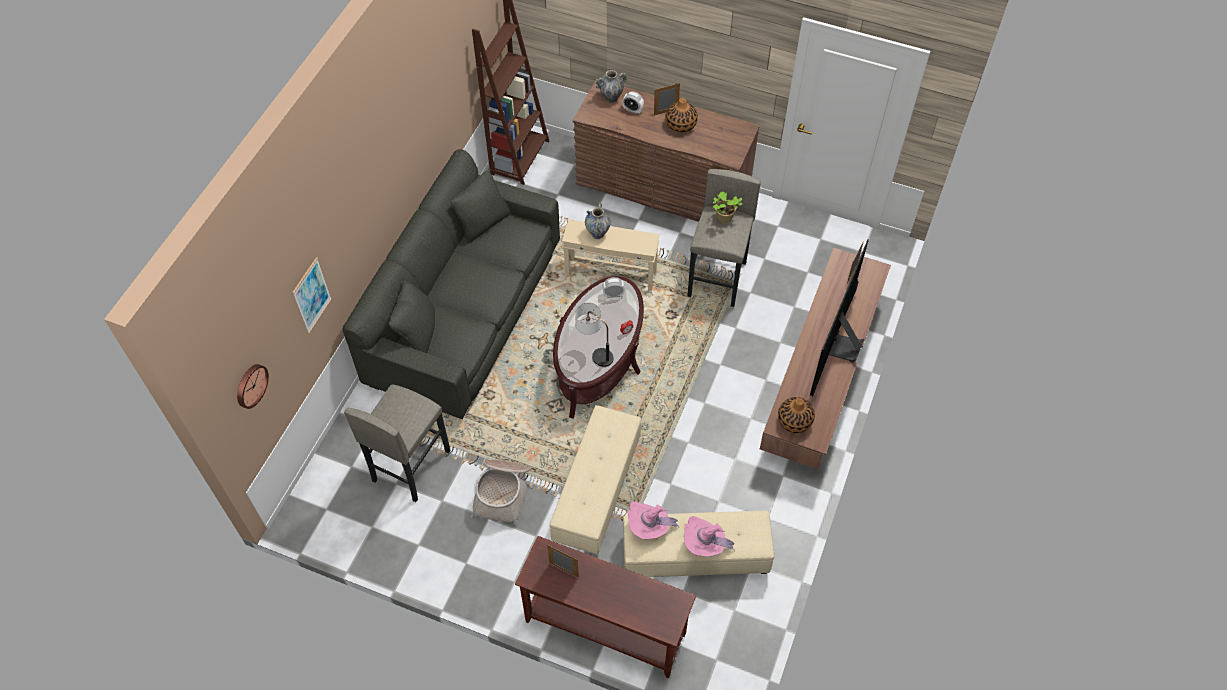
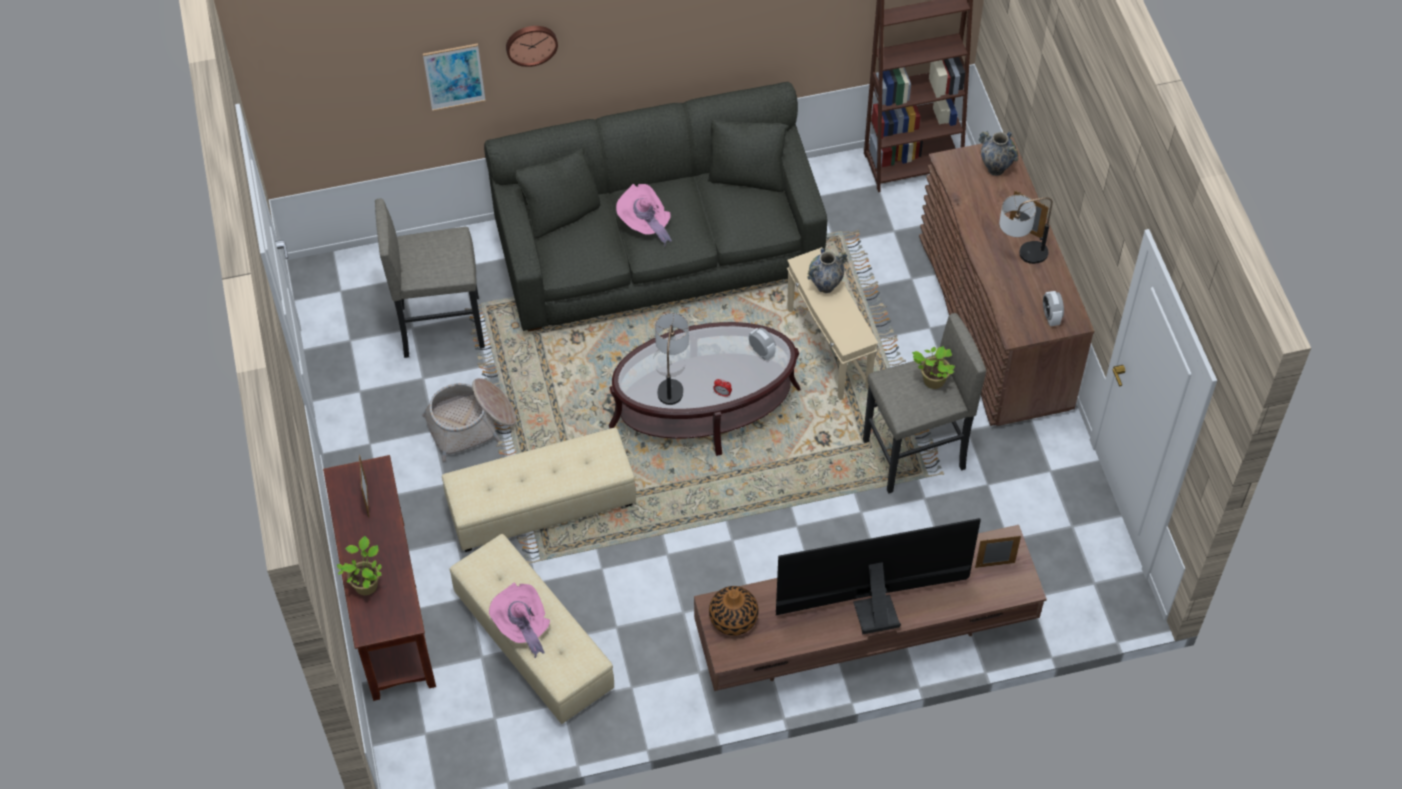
camera: 55 degrees right, 0 degrees up
wall clock [237,364,269,409] -> wall clock moved to [506,26,558,67]
alarm clock [623,91,644,114] -> alarm clock moved to [1043,291,1064,326]
pink hat [627,502,679,539] -> pink hat moved to [616,184,672,247]
vase [665,98,698,133] -> table lamp [999,195,1053,264]
none -> potted plant [337,536,381,595]

